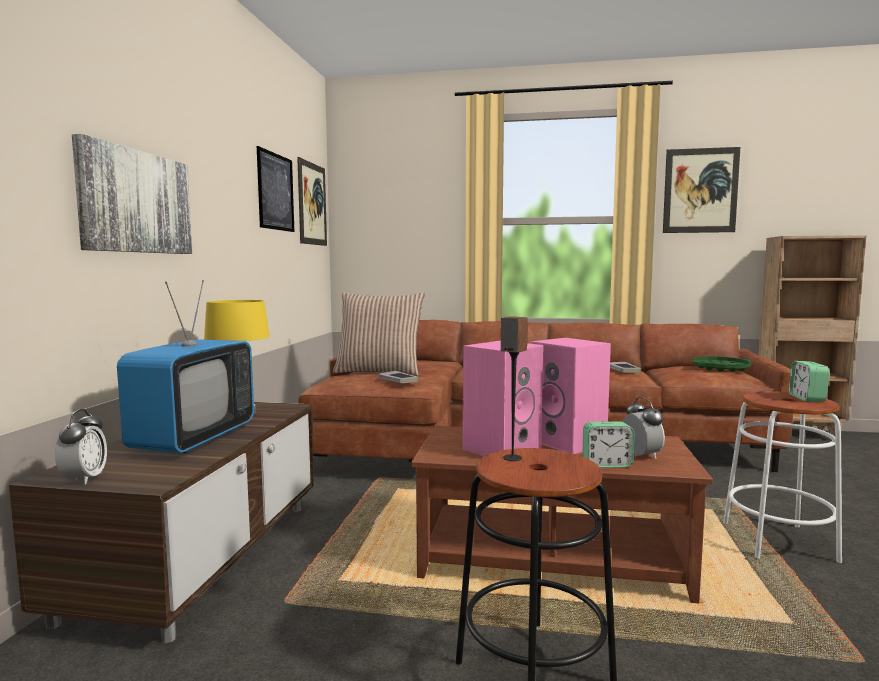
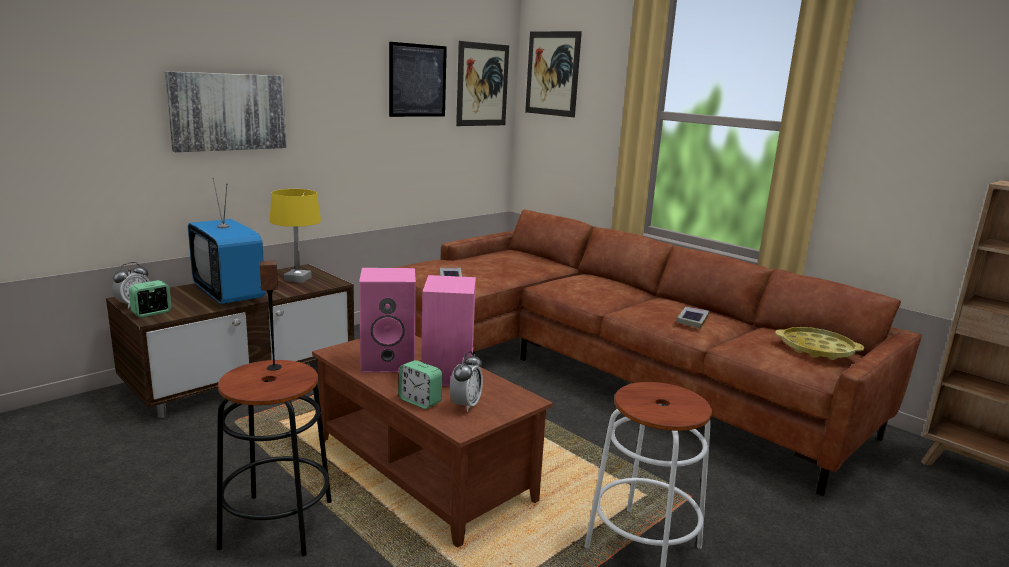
camera: 35 degrees right, 10 degrees up
television [117,280,254,453] -> television turned 90 degrees clockwise [188,178,265,304]
pillow [333,293,425,376] -> none
picture [663,147,740,233] -> picture moved to [525,31,582,117]
green tray [691,356,751,372] -> yellow tray [775,327,864,360]
alarm clock [789,361,830,402] -> alarm clock moved to [129,280,171,318]

